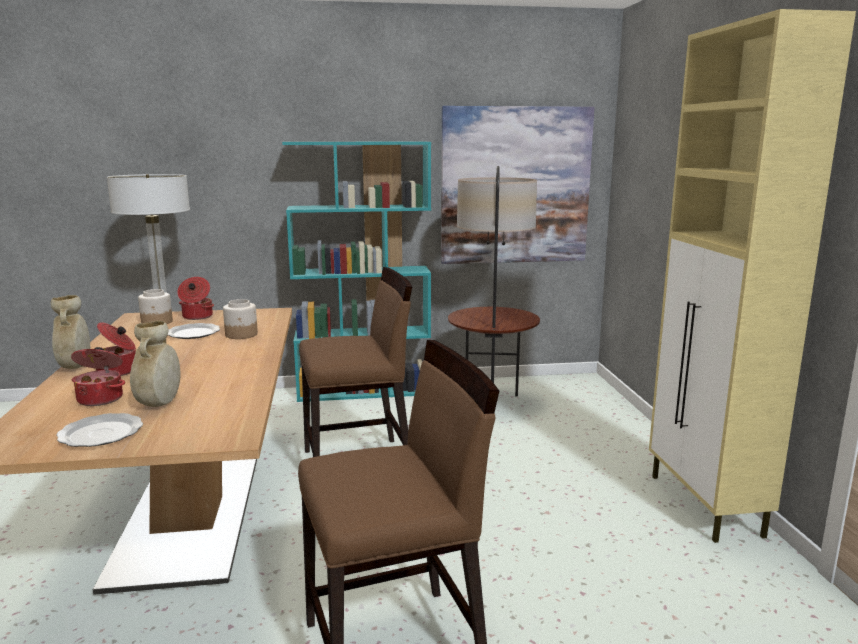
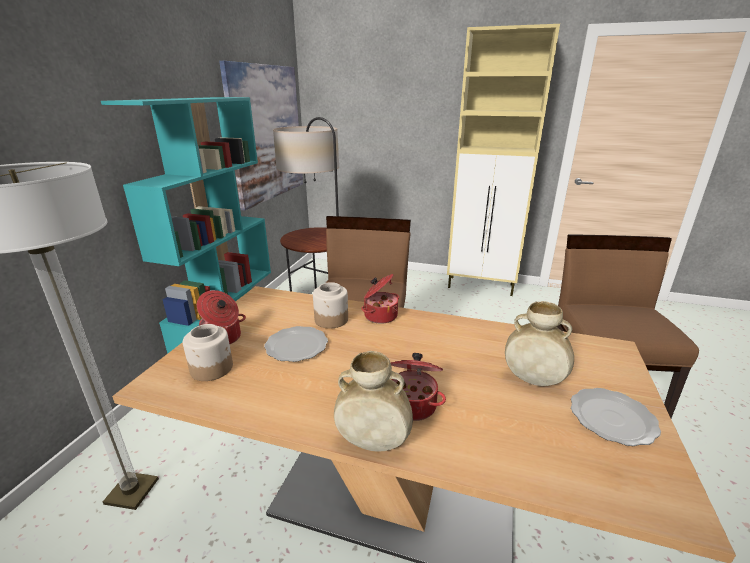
camera: 65 degrees left, 10 degrees up
cooking pot [71,347,125,406] -> cooking pot moved to [361,274,399,324]

